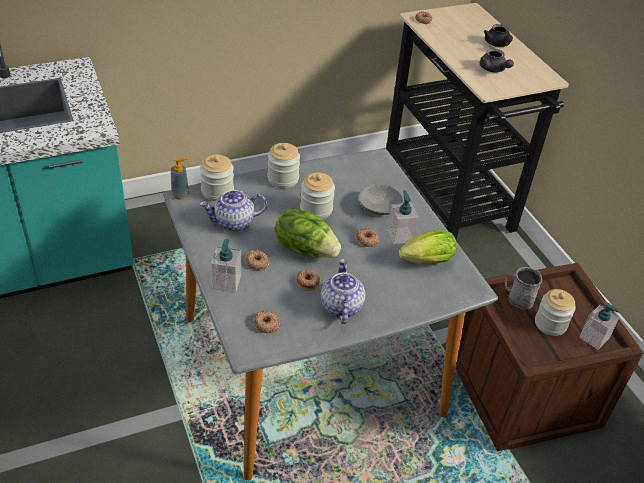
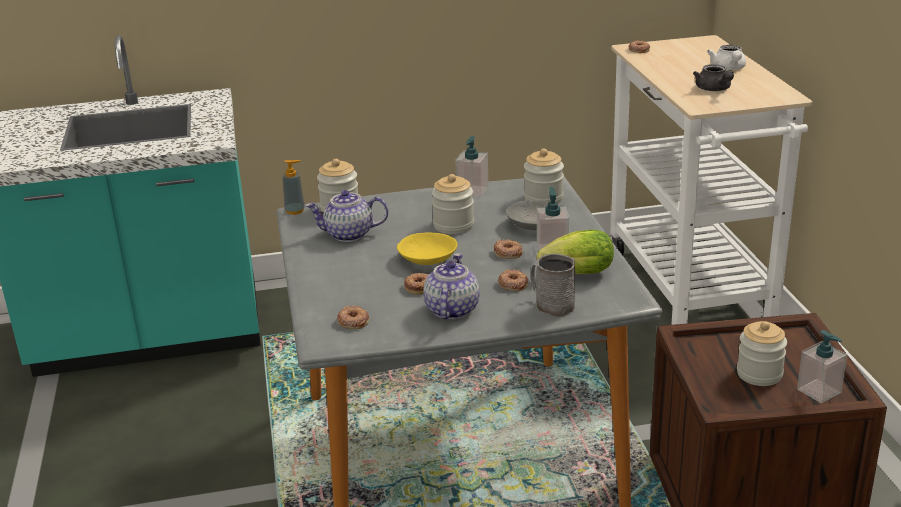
camera: 15 degrees right, 15 degrees down
soap dispenser [211,239,241,292] -> soap dispenser moved to [455,136,489,197]
donut [245,249,269,271] -> donut moved to [498,269,529,291]
jar [267,143,300,188] -> jar moved to [524,149,564,203]
lettuce [275,208,341,258] -> yellow bowl [397,232,458,265]
black cart [386,3,569,240] -> white cart [611,35,812,325]
black teapot [484,24,513,47] -> white teapot [707,45,746,70]
grey mug [504,267,542,310] -> grey mug moved to [531,253,575,317]

